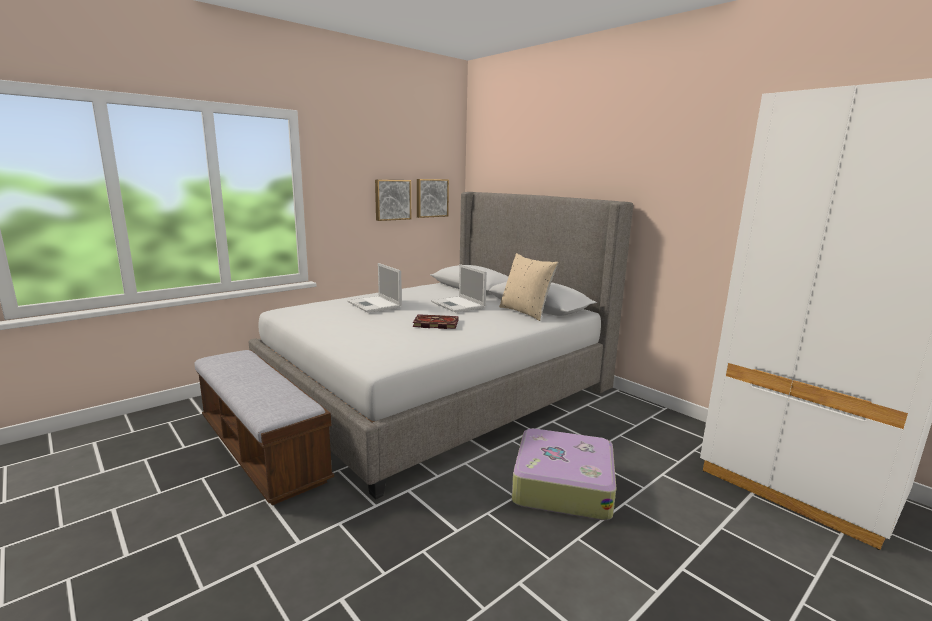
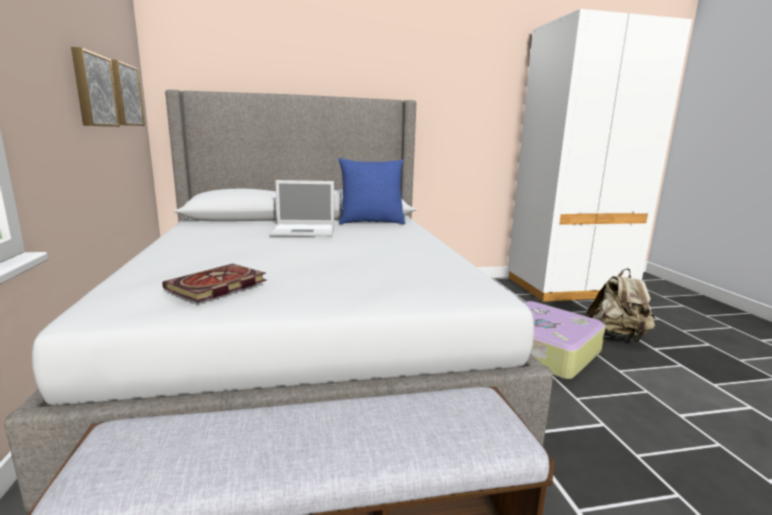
camera: 60 degrees left, 0 degrees up
laptop [347,263,402,313] -> none
book [413,314,459,329] -> book moved to [162,264,267,302]
beige pillow [499,253,558,321] -> blue pillow [338,158,405,224]
none -> beige backpack [586,268,655,342]

